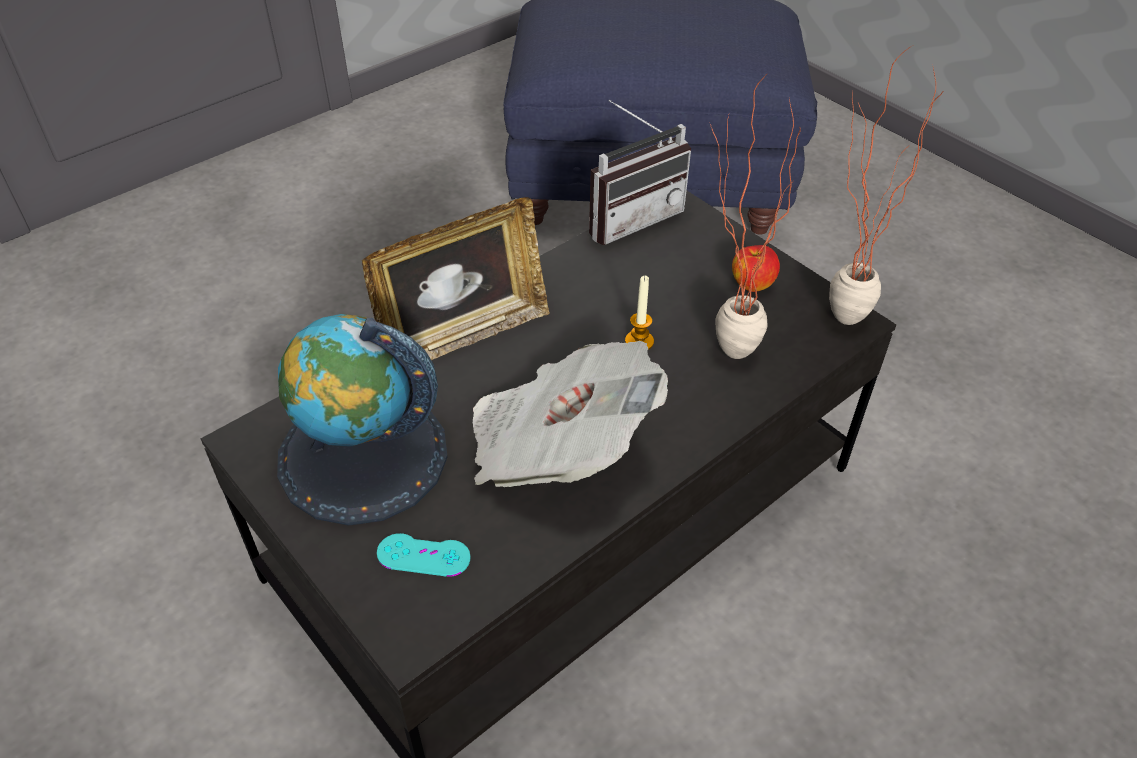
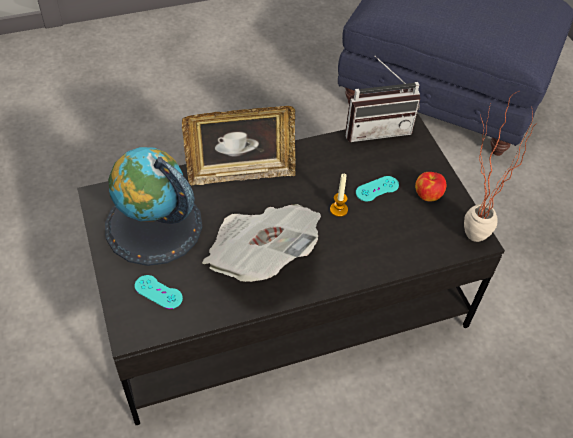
camera: 20 degrees right, 5 degrees up
potted plant [710,73,800,359] -> none
none -> turquoise game controller [356,176,399,201]

